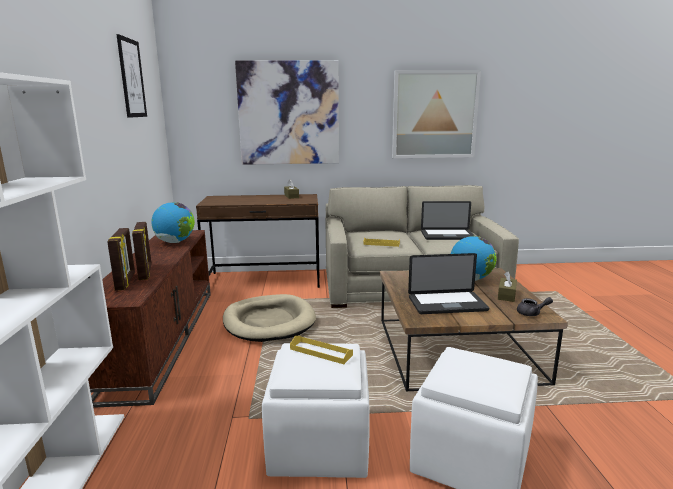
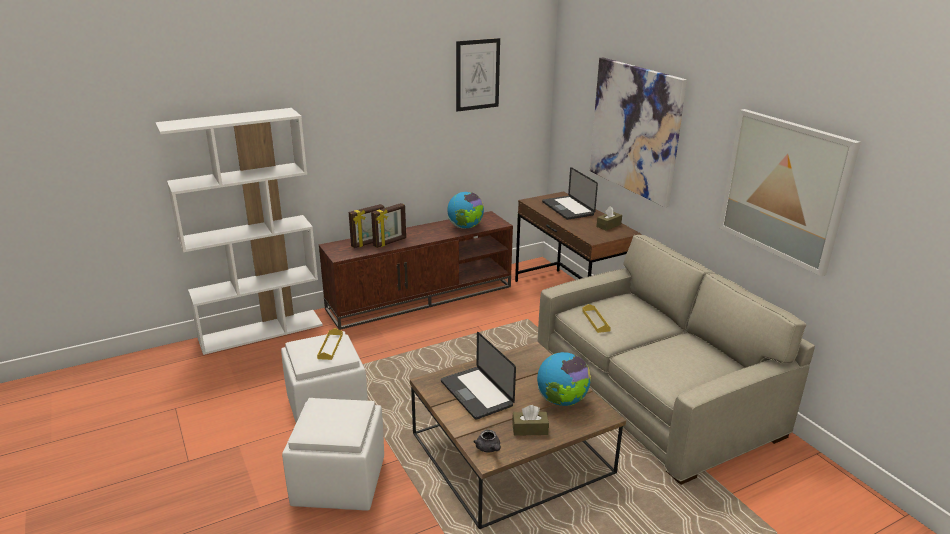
camera: 65 degrees right, 10 degrees up
beige dog bed [223,294,316,342] -> none
laptop [421,201,475,240] -> laptop moved to [542,167,598,220]

